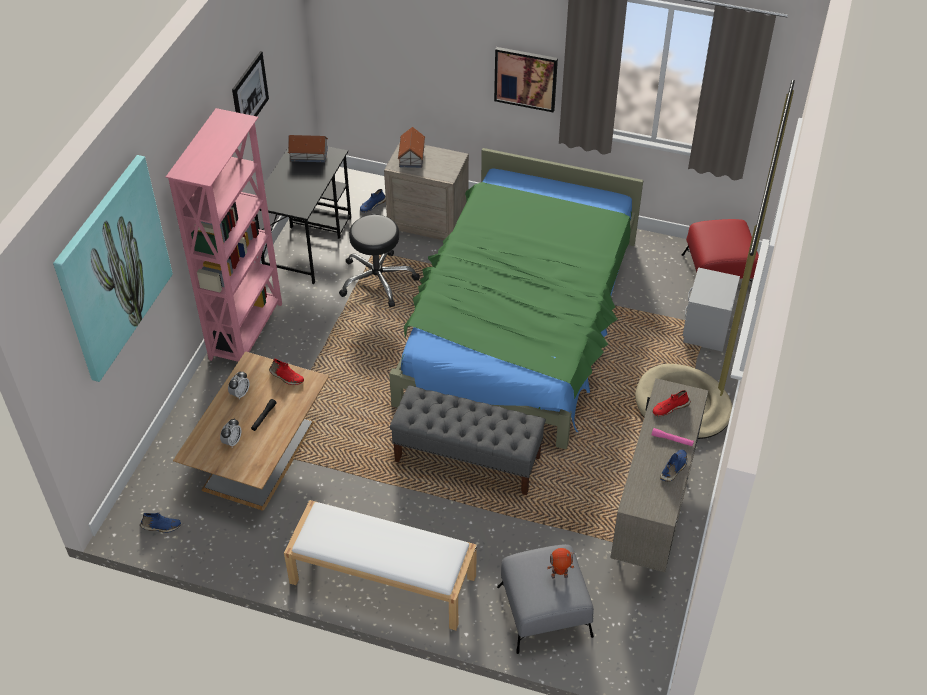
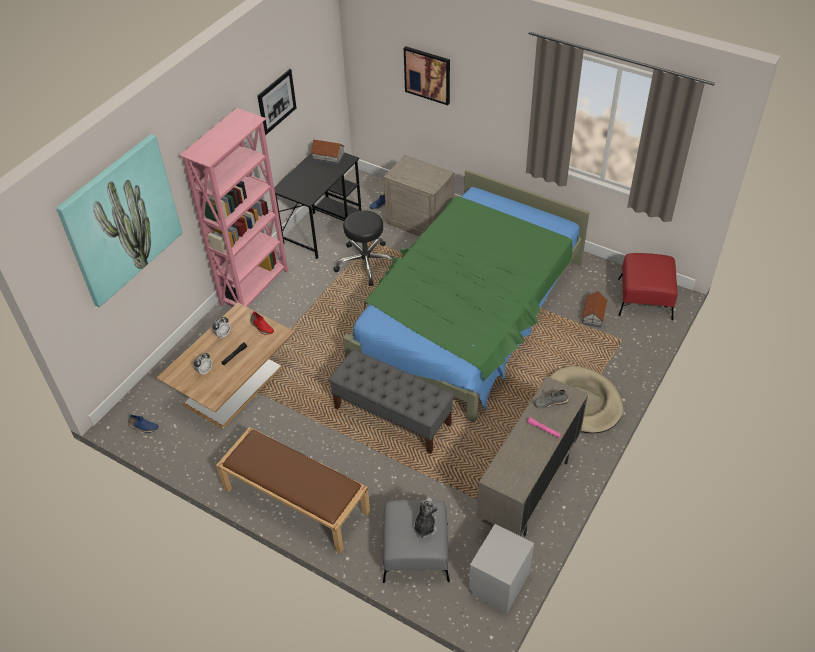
camera: 15 degrees right, 0 degrees up
white bench [284,500,477,630] -> brown bench [216,427,370,554]
toy house [397,127,425,168] -> toy house moved to [581,291,607,328]
picture [494,47,558,112] -> picture moved to [404,46,450,105]
toy robot [547,548,574,578] -> plush toy [413,498,438,538]
red shoe [652,390,691,416] -> grey shoe [534,390,569,408]
blue shoe [660,450,687,482] -> none
grey nightstand [683,267,740,352] -> grey nightstand moved to [469,524,534,614]

